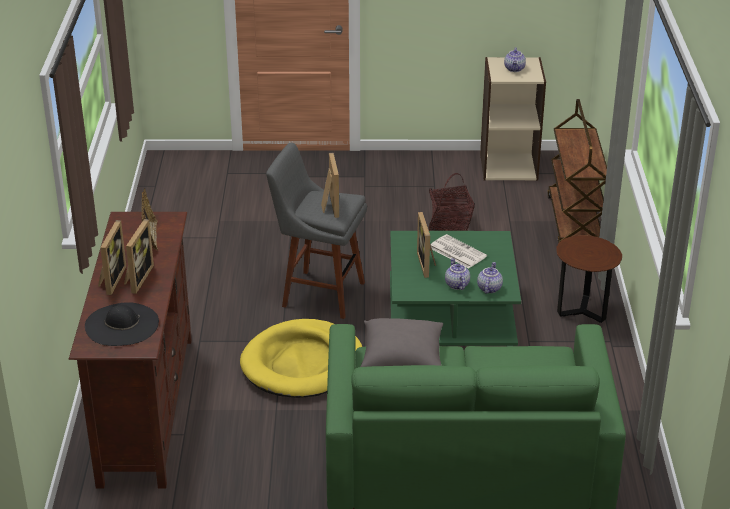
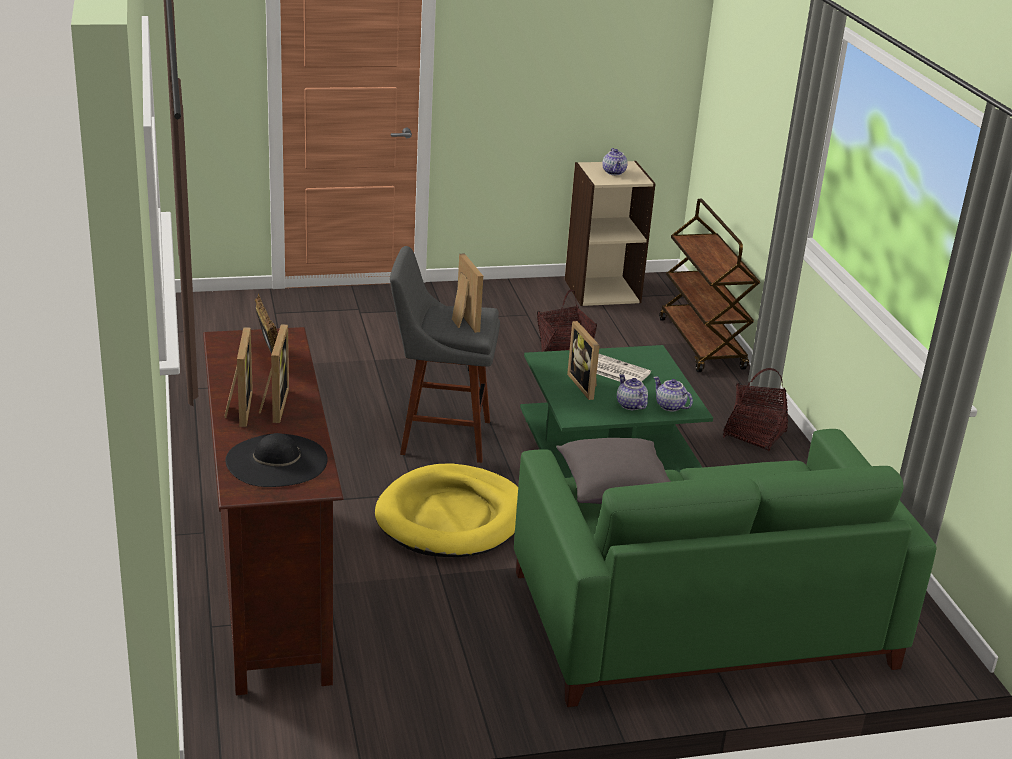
camera: 15 degrees left, 5 degrees down
teapot [477,262,503,294] -> teapot turned 45 degrees counterclockwise [654,376,693,411]
brown side table [556,235,622,323] -> basket [723,368,788,451]

